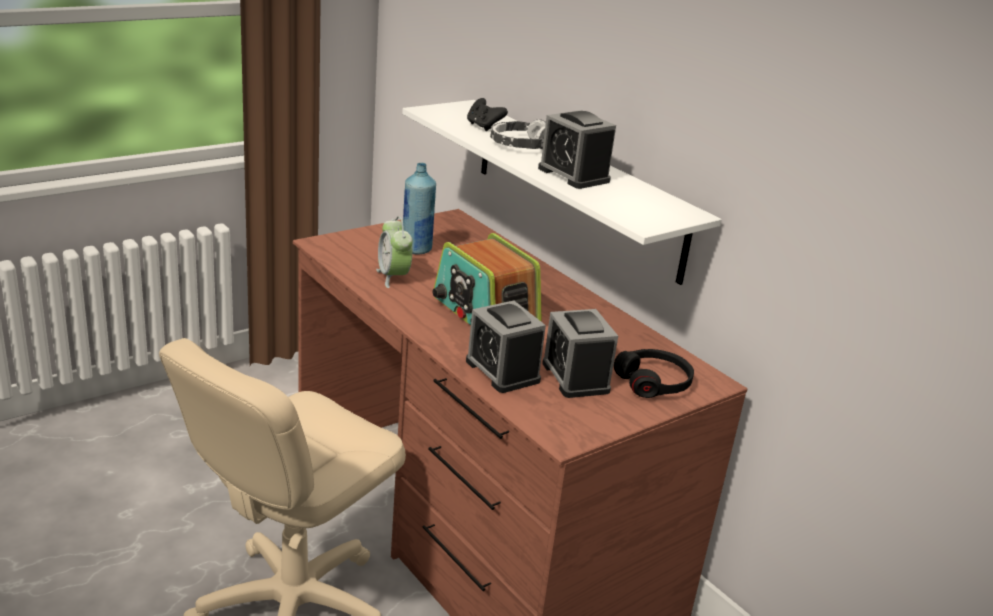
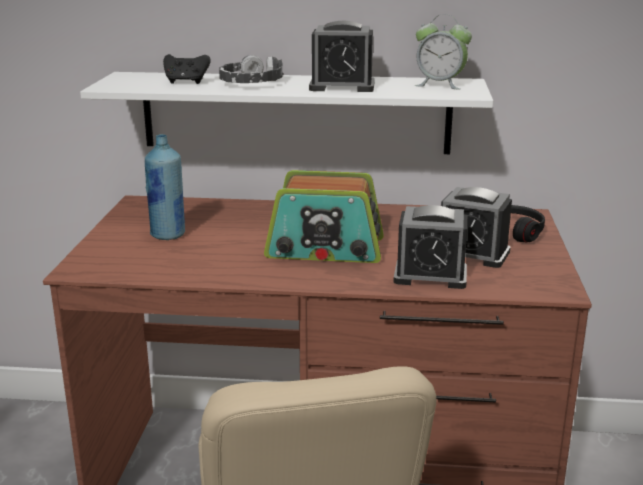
camera: 45 degrees left, 5 degrees down
alarm clock [376,216,413,288] -> alarm clock moved to [415,15,472,90]

